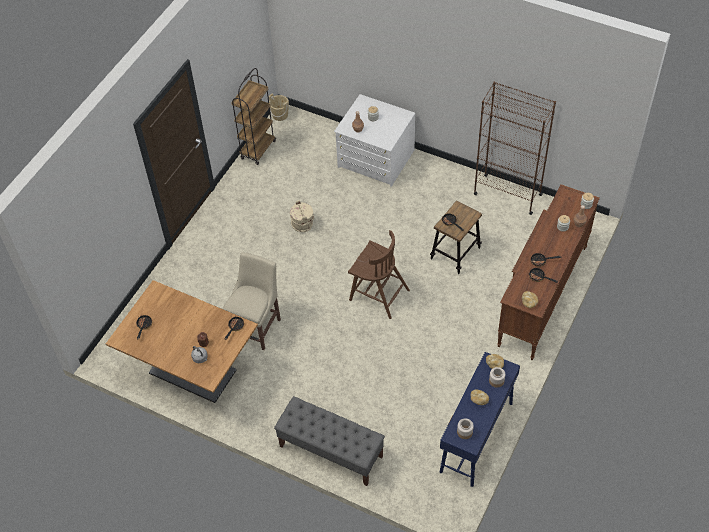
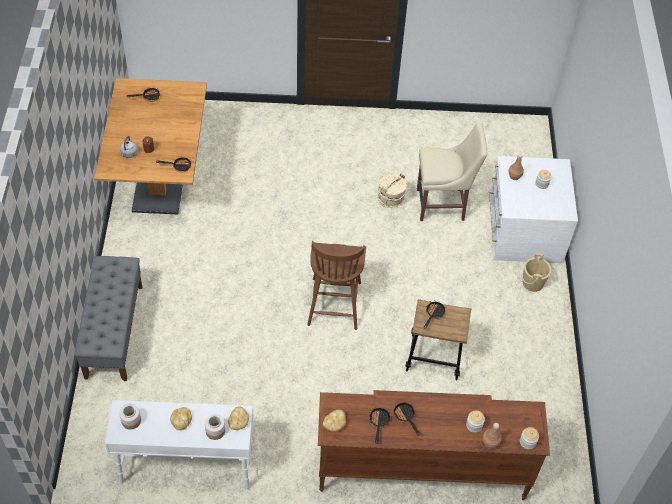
camera: 60 degrees right, 0 degrees up
beige chair [222,252,281,350] -> beige chair moved to [417,123,487,221]
brown cart [231,68,276,165] -> none
beige bucket [269,93,289,121] -> beige bucket moved to [522,253,551,292]
blue console table [440,352,520,487] -> white console table [105,400,254,489]
brown bookcase [474,82,556,215] -> none

